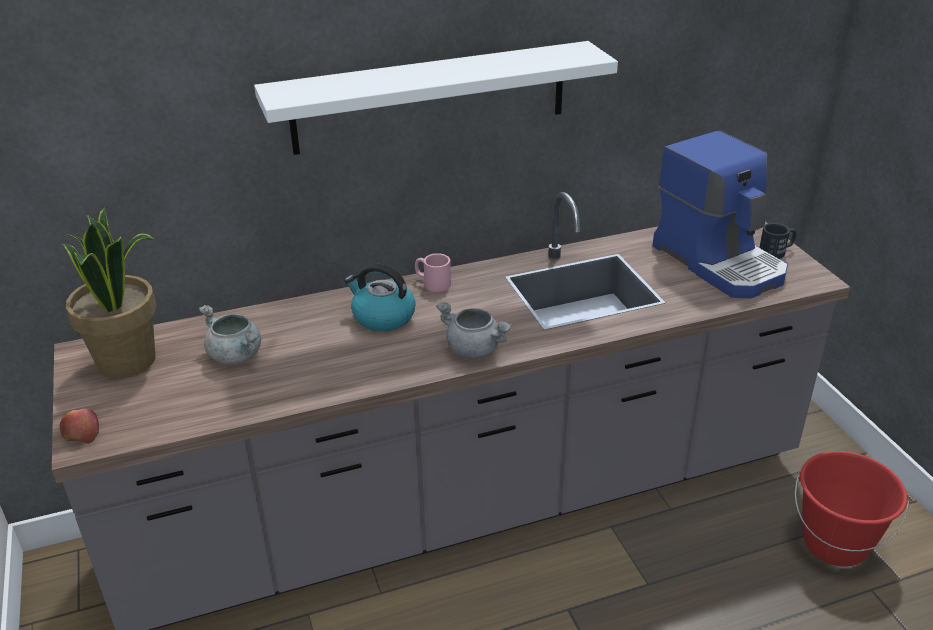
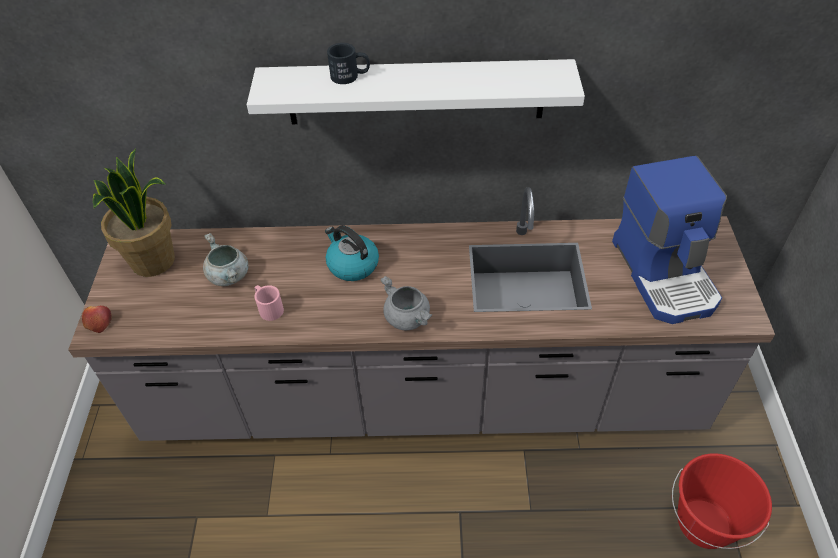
camera: 20 degrees right, 15 degrees up
pink mug [415,253,451,292] -> pink mug moved to [254,285,284,321]
black mug [759,223,797,259] -> black mug moved to [327,43,370,84]

